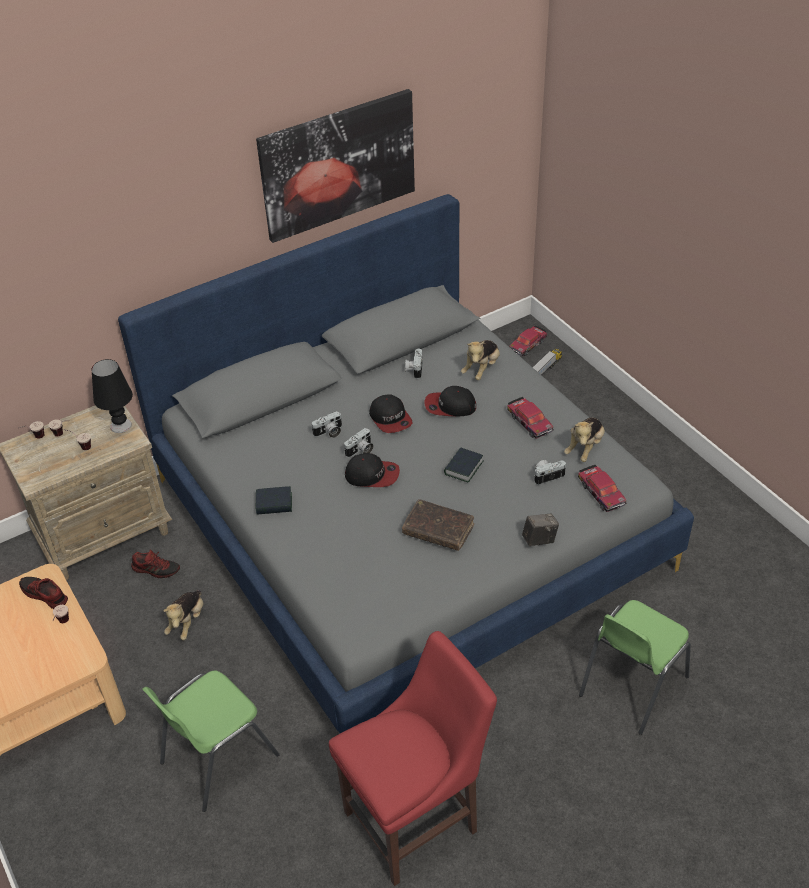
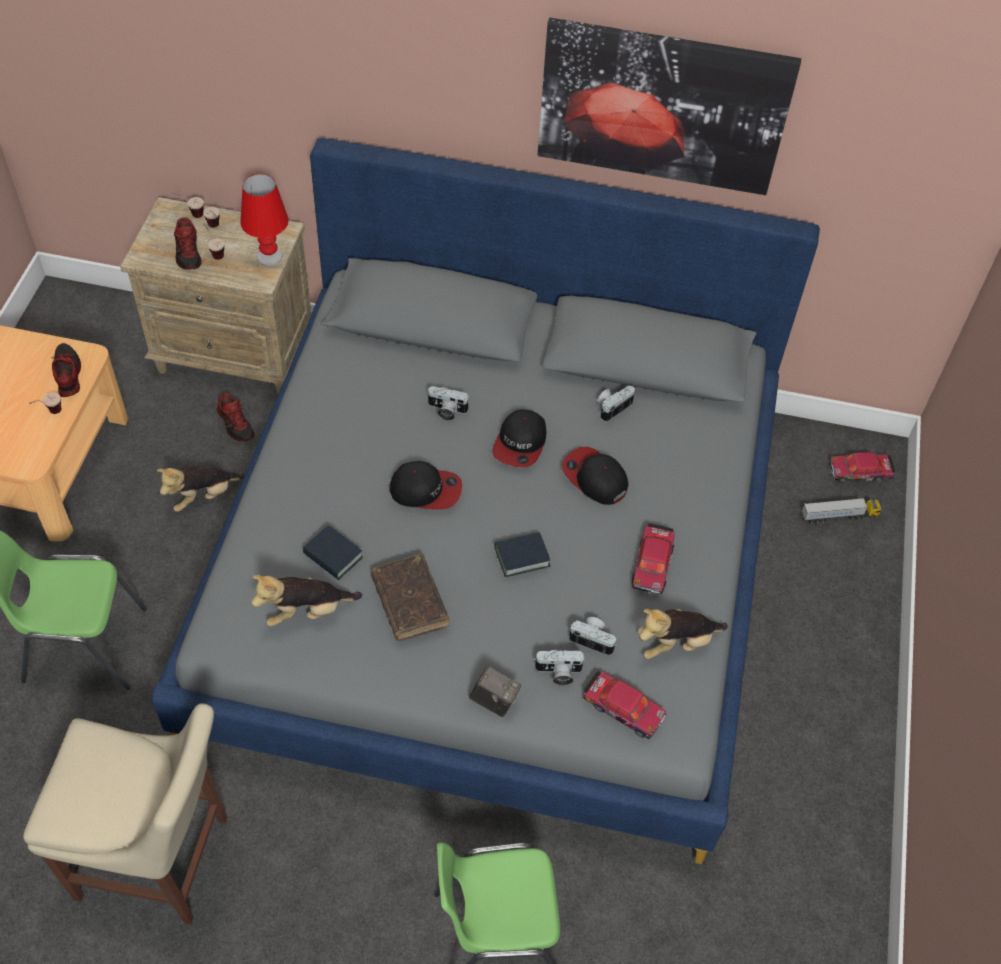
camera: 40 degrees right, 10 degrees up
black table lamp [91,359,133,433] -> red table lamp [240,174,289,266]
book [256,486,292,515] -> book moved to [303,525,363,580]
red chair [329,631,497,886] -> beige chair [23,703,228,925]
camera [344,428,374,457] -> camera moved to [534,650,585,685]
cap [345,453,400,487] -> cap turned 45 degrees counterclockwise [390,461,462,510]
plush toy [461,340,500,380] -> plush toy moved to [251,575,362,626]
toy car [578,465,626,512] -> toy car turned 75 degrees counterclockwise [583,671,667,739]
none -> shoe [174,218,202,270]

